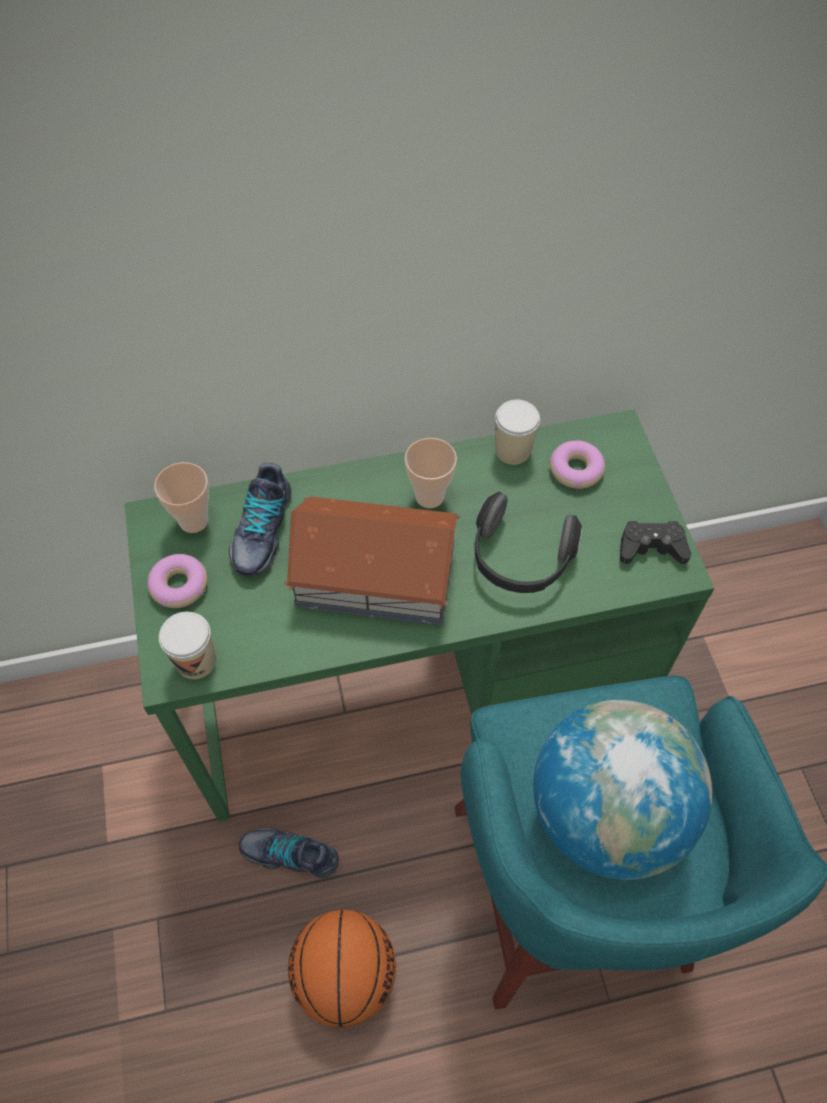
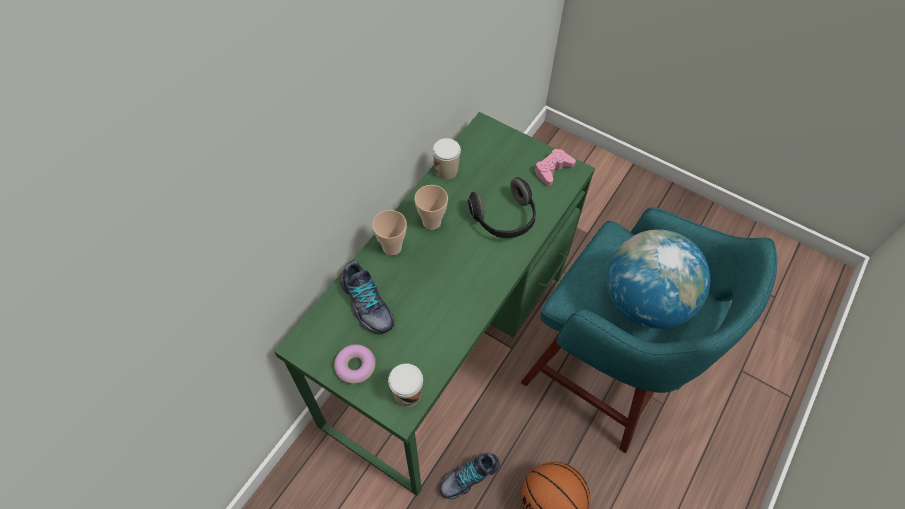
camera: 45 degrees left, 0 degrees up
cup [154,462,209,533] -> cup moved to [372,210,407,256]
toy house [284,496,460,625] -> none
donut [549,441,605,489] -> none
black game controller [620,521,691,564] -> pink game controller [534,149,576,186]

